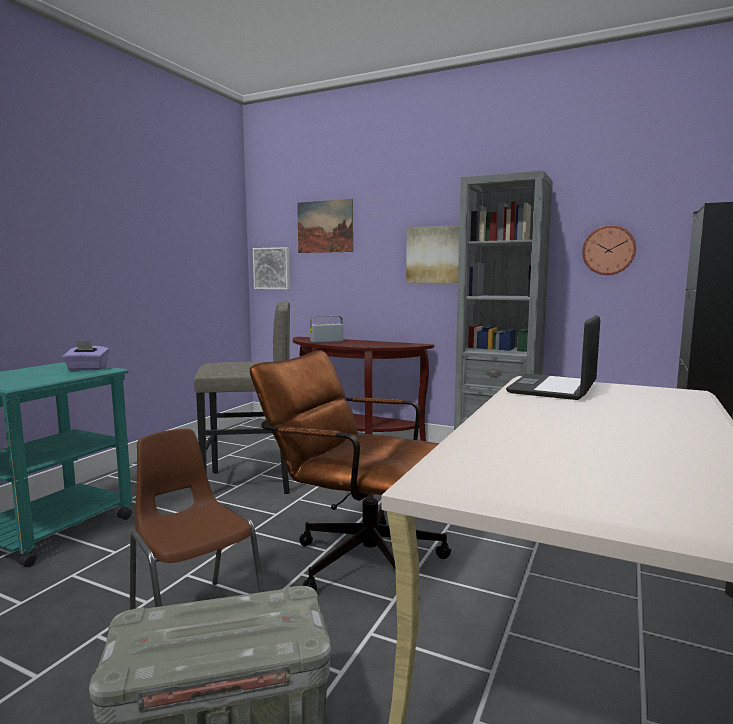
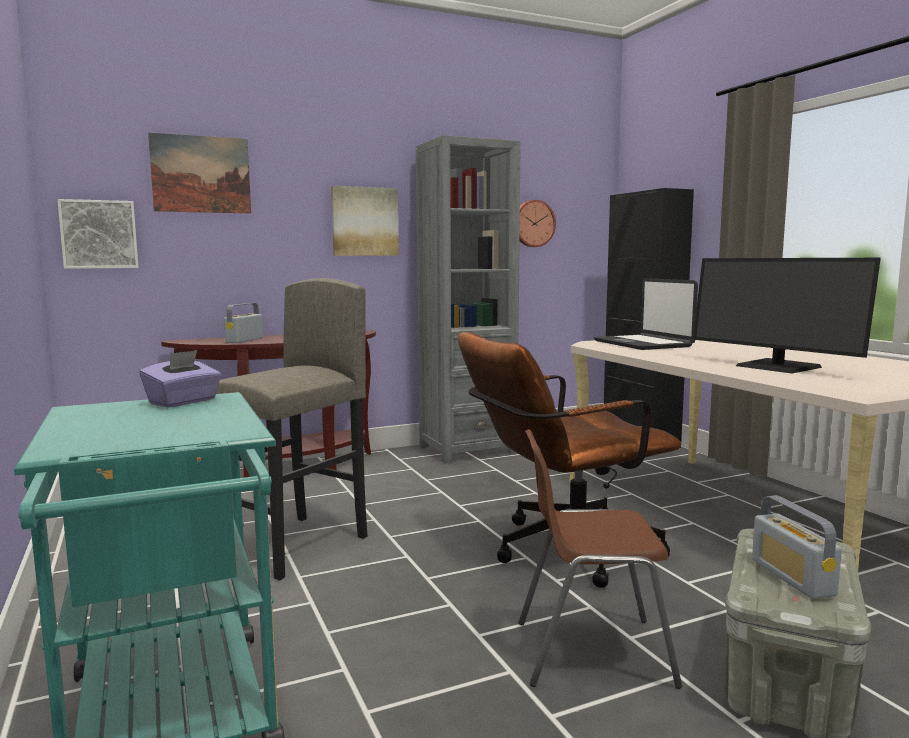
camera: 50 degrees left, 0 degrees up
none -> monitor [693,258,881,374]
none -> radio [752,495,842,599]

